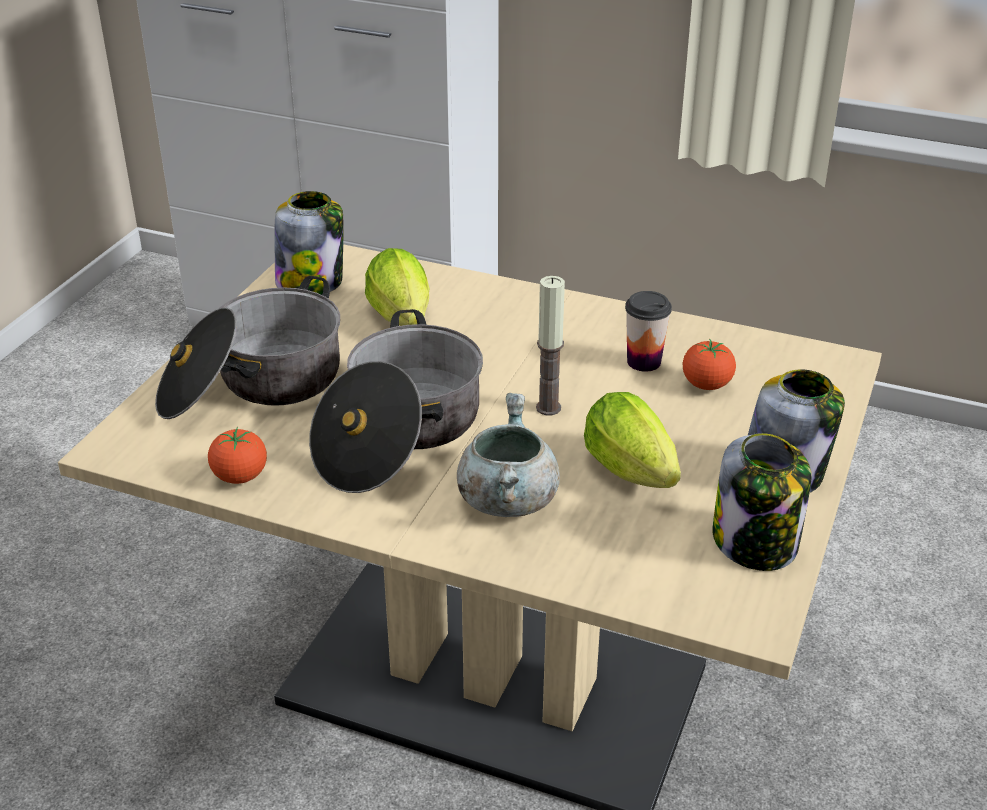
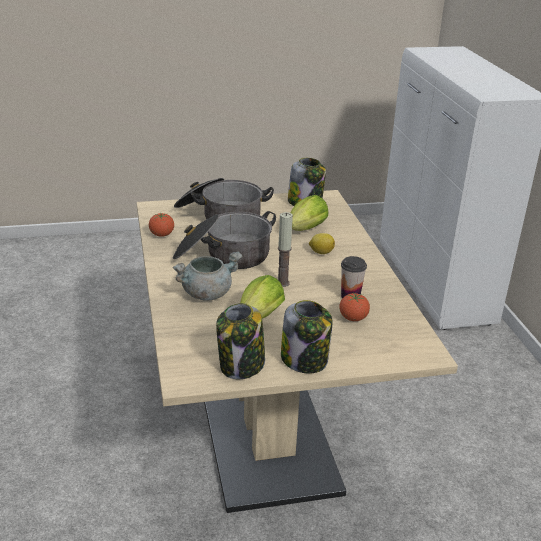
camera: 55 degrees right, 5 degrees down
none -> lemon [309,233,335,254]

